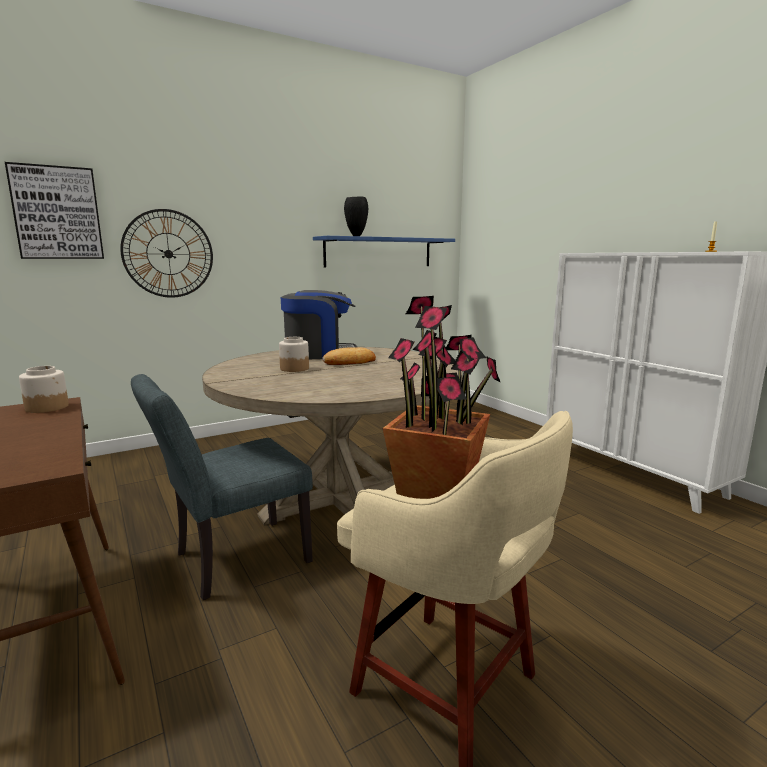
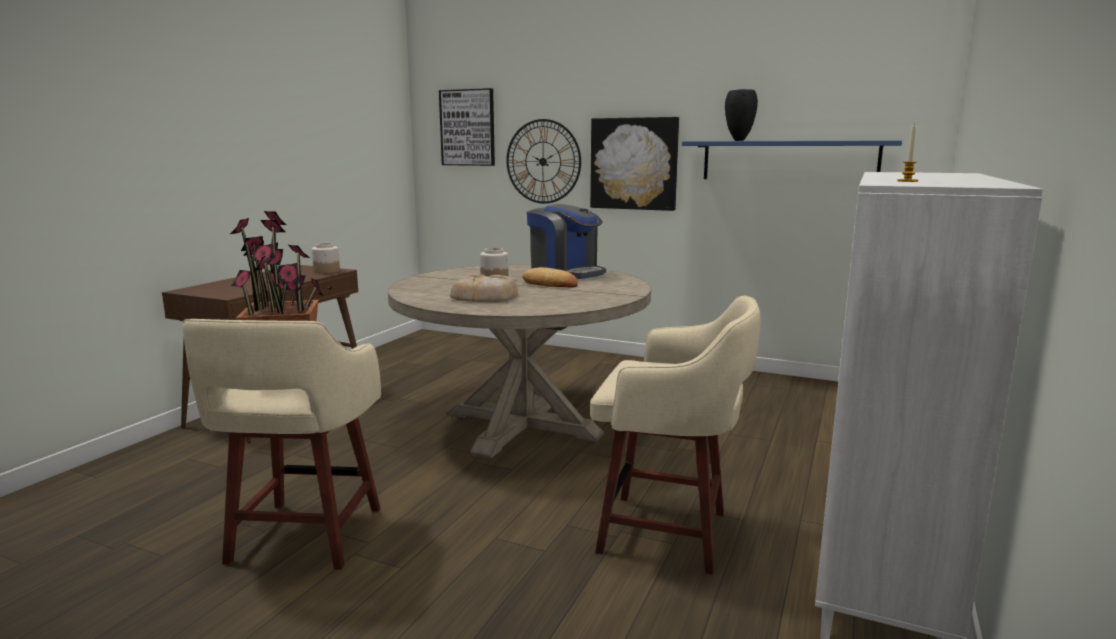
camera: 55 degrees right, 0 degrees up
grey chair [131,374,313,600] -> none
none -> bread [450,274,518,302]
none -> picture [590,117,679,211]
none -> beige stool [590,296,761,575]

